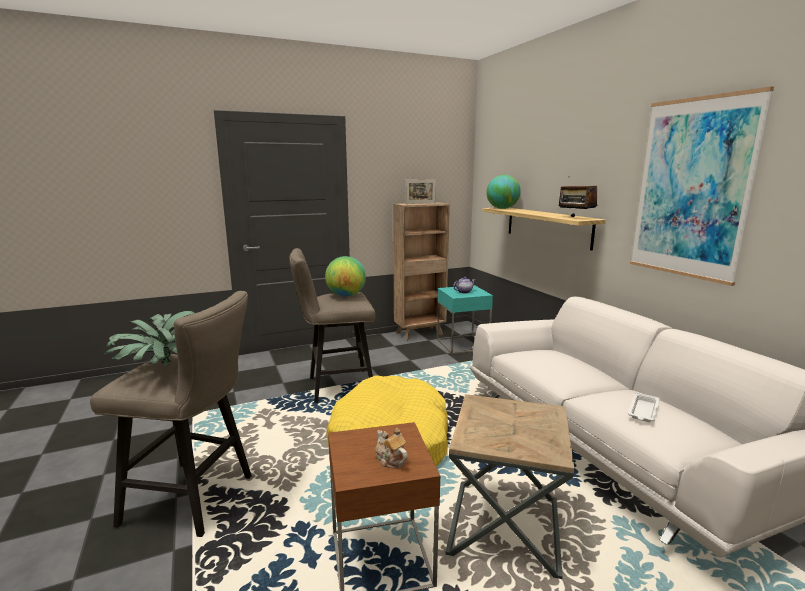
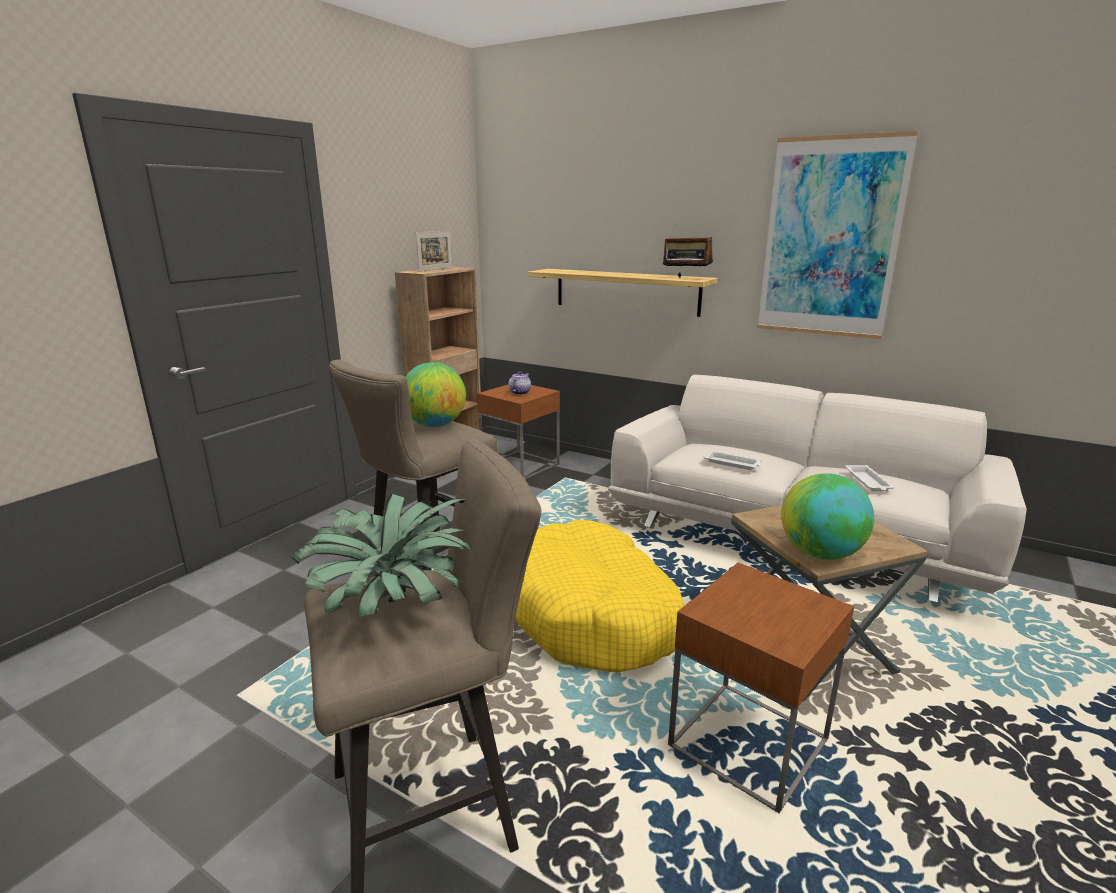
camera: 35 degrees left, 5 degrees up
teapot [375,428,408,468] -> none
turquoise side table [437,285,493,354] -> brown side table [477,385,560,480]
globe [486,175,521,209] -> globe moved to [781,473,874,560]
none -> white tray [703,450,761,470]

